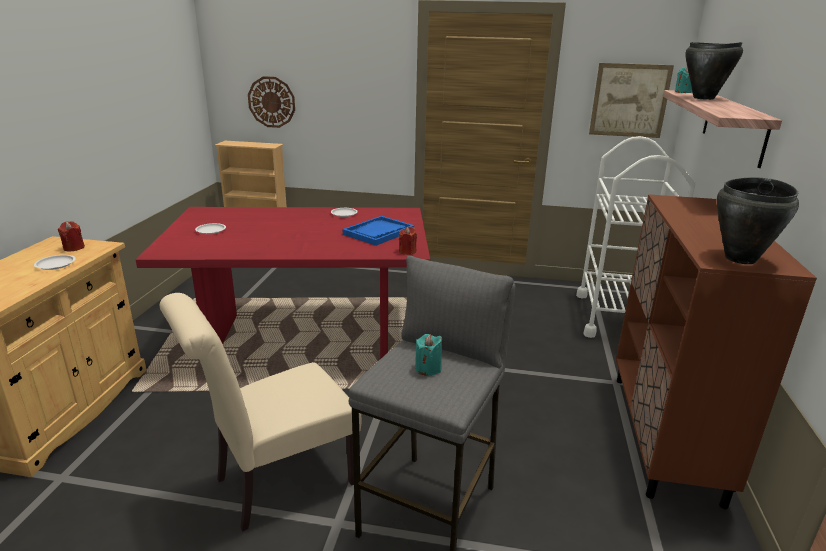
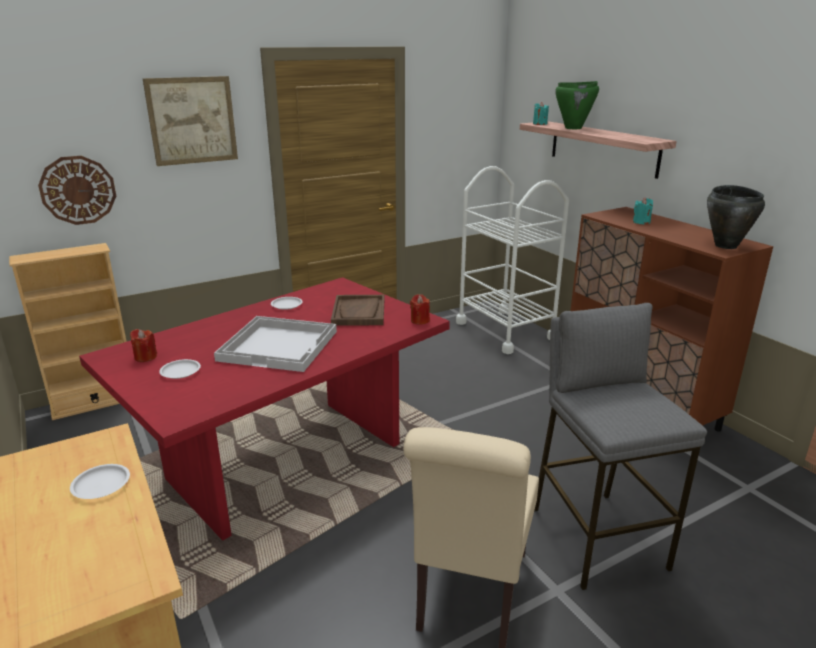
camera: 40 degrees left, 0 degrees up
red candle [58,221,85,252] -> red candle moved to [130,329,157,362]
blue tray [343,216,414,246] -> brown tray [331,295,384,326]
turquoise candle [415,334,442,376] -> turquoise candle moved to [633,198,653,225]
picture [589,63,674,138] -> picture moved to [143,76,238,166]
black cooking pot [685,42,743,100] -> green cooking pot [555,81,599,129]
none -> white tray [214,316,337,372]

